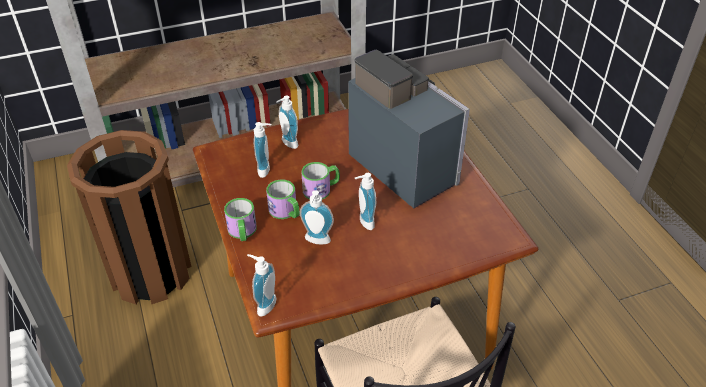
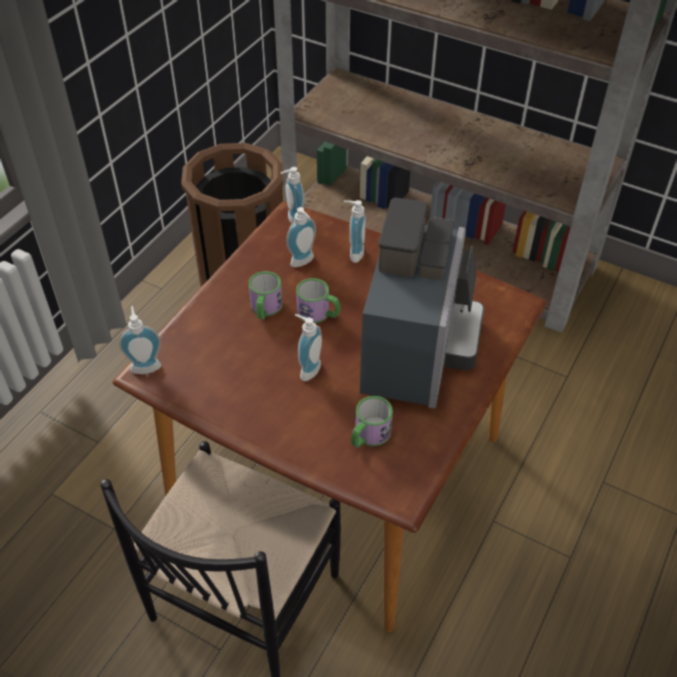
camera: 50 degrees right, 5 degrees up
mug [224,198,257,241] -> mug moved to [351,396,393,448]
soap dispenser [300,190,334,245] -> soap dispenser moved to [281,167,304,223]

